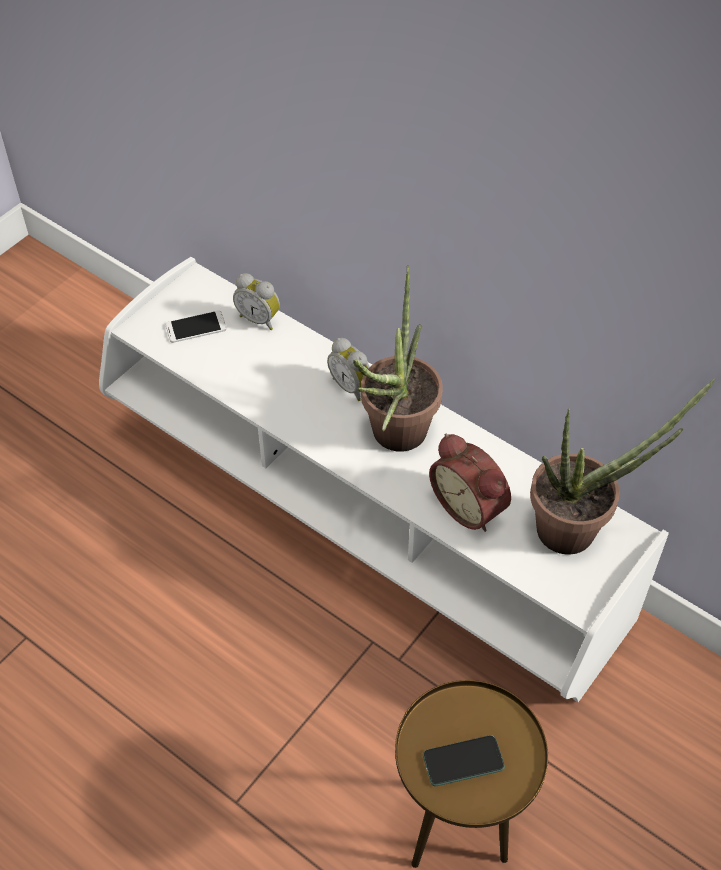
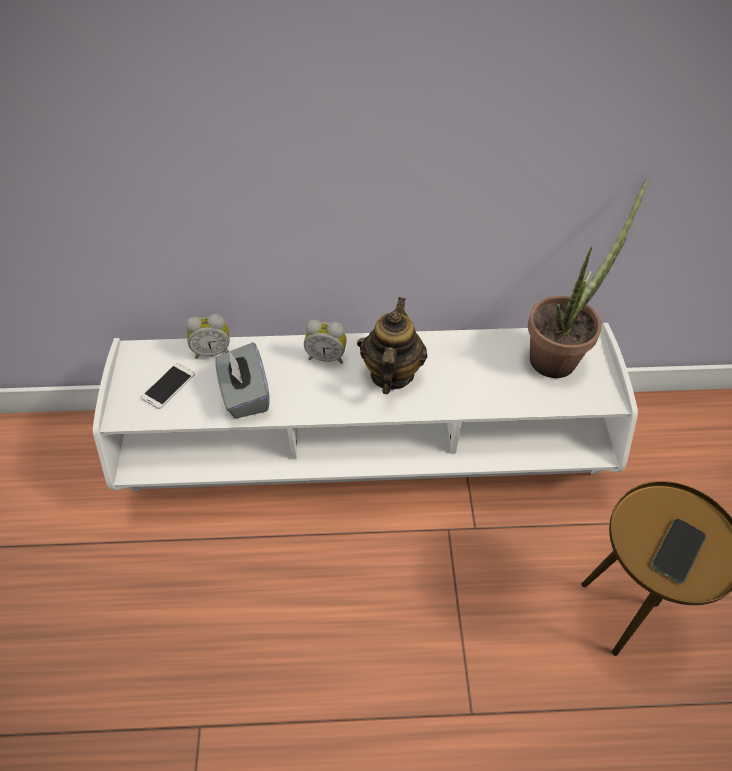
camera: 40 degrees left, 0 degrees up
potted plant [353,265,443,452] -> teapot [360,297,427,394]
alarm clock [429,434,511,532] -> none
none -> grey tissue box [215,342,270,418]

